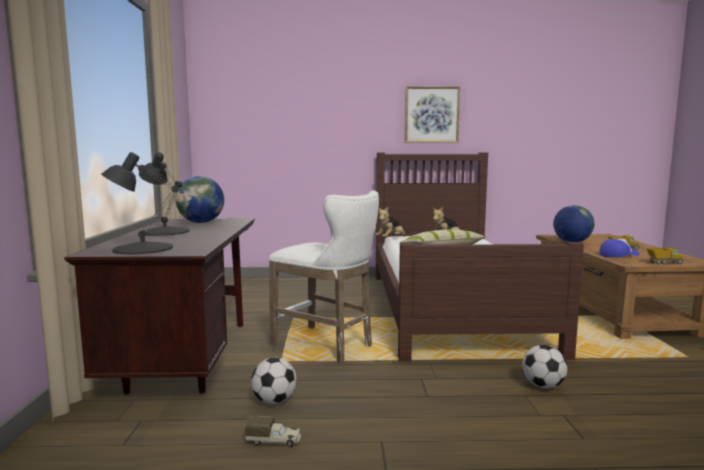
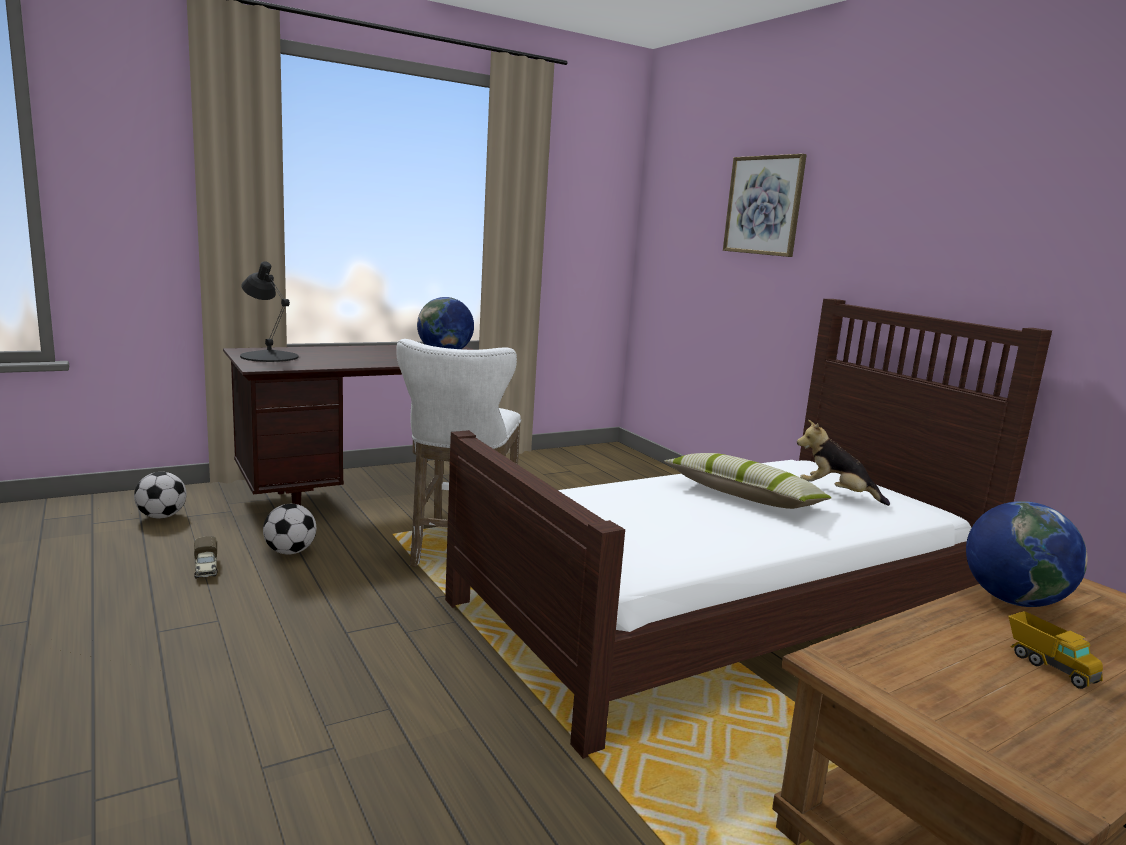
camera: 60 degrees right, 5 degrees up
black table lamp [139,152,189,236] -> none
plush toy [375,207,406,237] -> none
picture [405,86,460,142] -> picture moved to [723,154,807,257]
football [522,345,567,389] -> football moved to [134,472,187,518]
cap [599,239,639,258] -> none
toy truck [647,247,683,265] -> none

